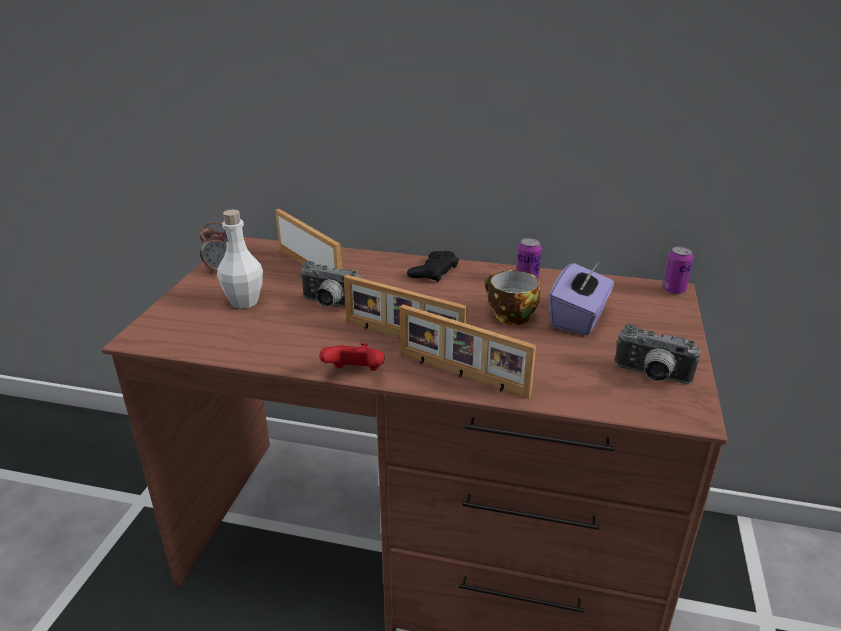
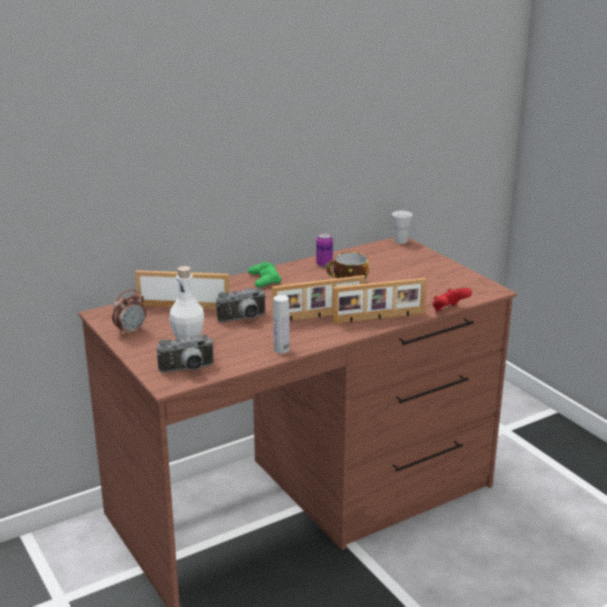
camera: 45 degrees left, 5 degrees down
red game controller [319,343,385,371] -> red game controller moved to [432,288,472,312]
black game controller [407,251,459,282] -> green game controller [248,262,281,287]
purple tissue box [549,261,614,336] -> none
camera [615,324,701,384] -> camera moved to [157,335,214,373]
can [662,247,694,294] -> white cup [392,211,413,244]
none -> white bottle [273,295,290,354]

